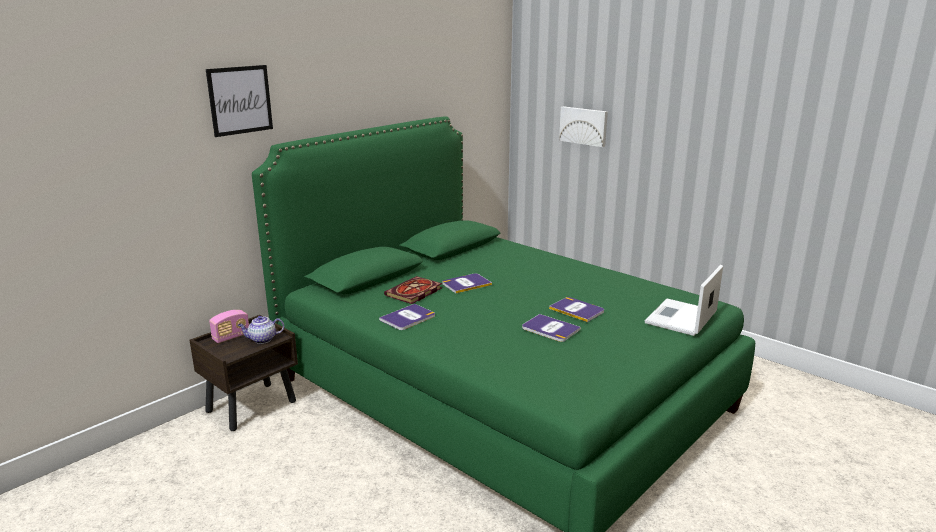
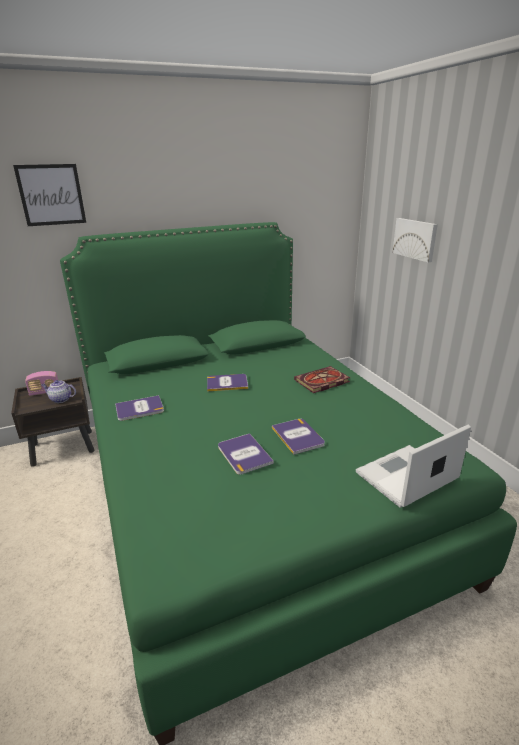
camera: 25 degrees right, 5 degrees up
book [384,276,442,304] -> book moved to [294,366,350,393]

